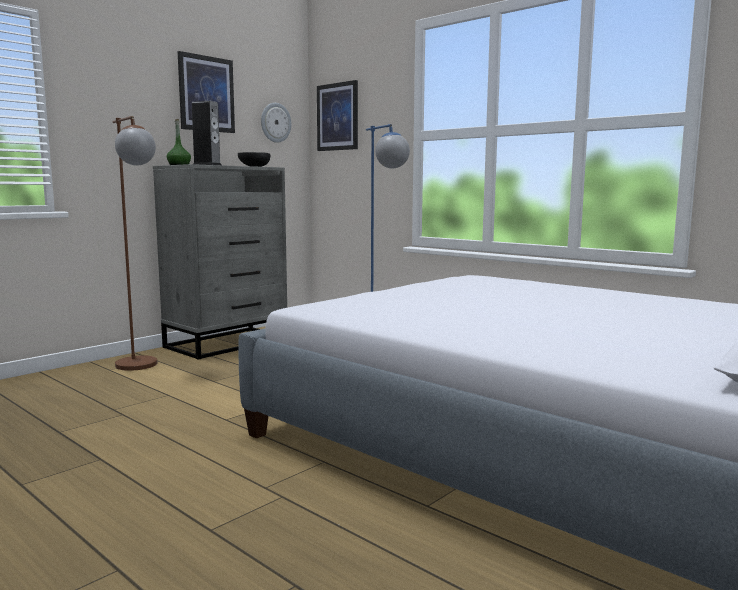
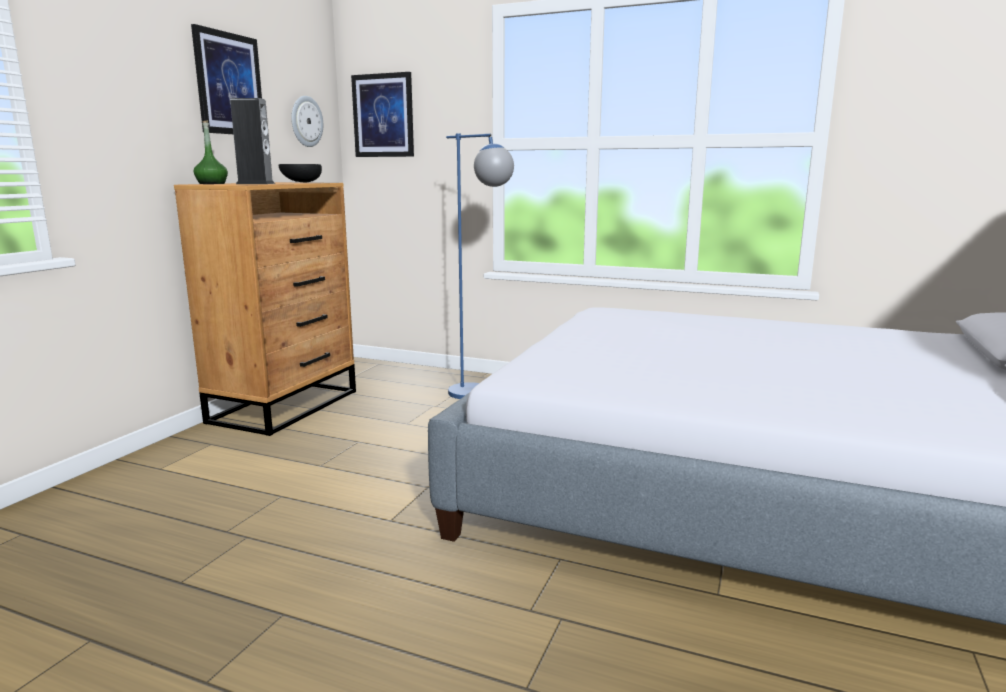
camera: 20 degrees left, 5 degrees up
brown floor lamp [113,116,157,371] -> none
grey dresser [153,164,287,360] -> brown dresser [174,182,356,436]

